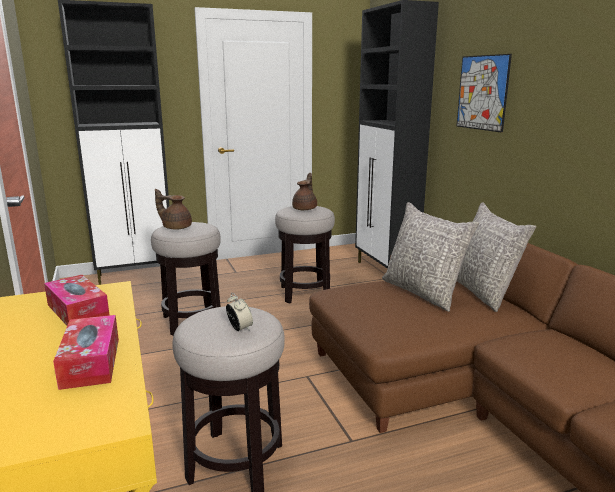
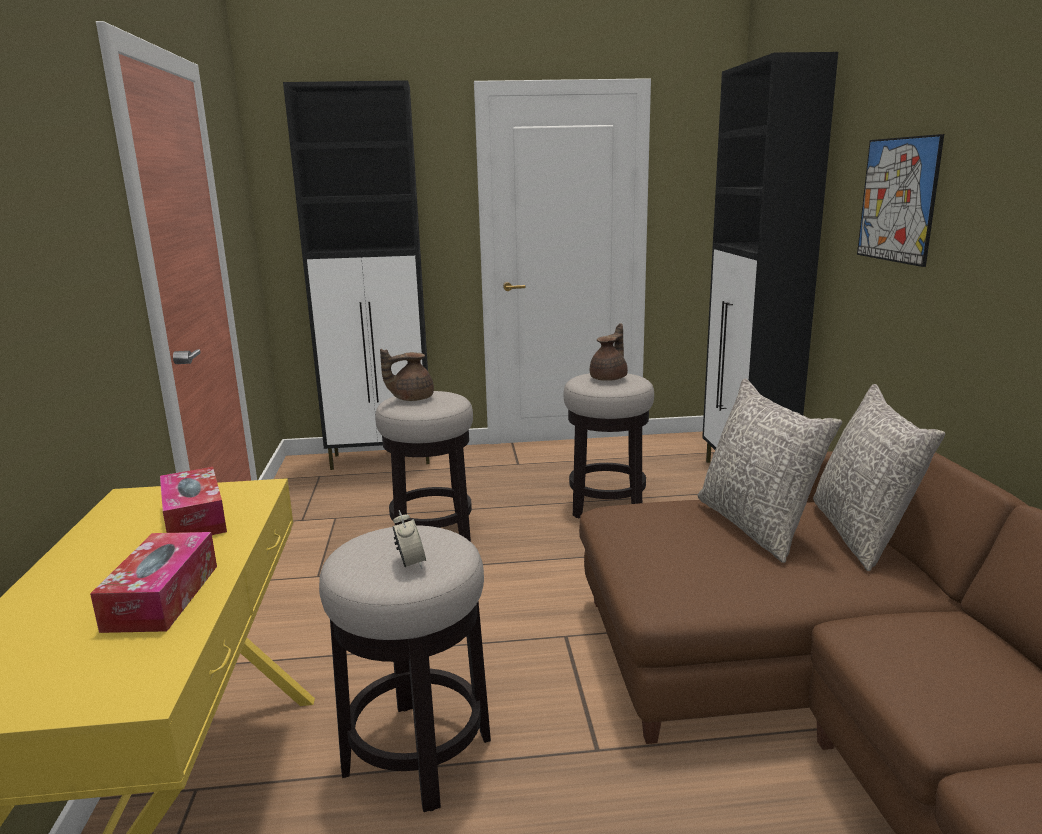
camera: 15 degrees right, 0 degrees up
brown teapot [155,189,192,230] -> brown teapot turned 60 degrees counterclockwise [380,349,434,401]

